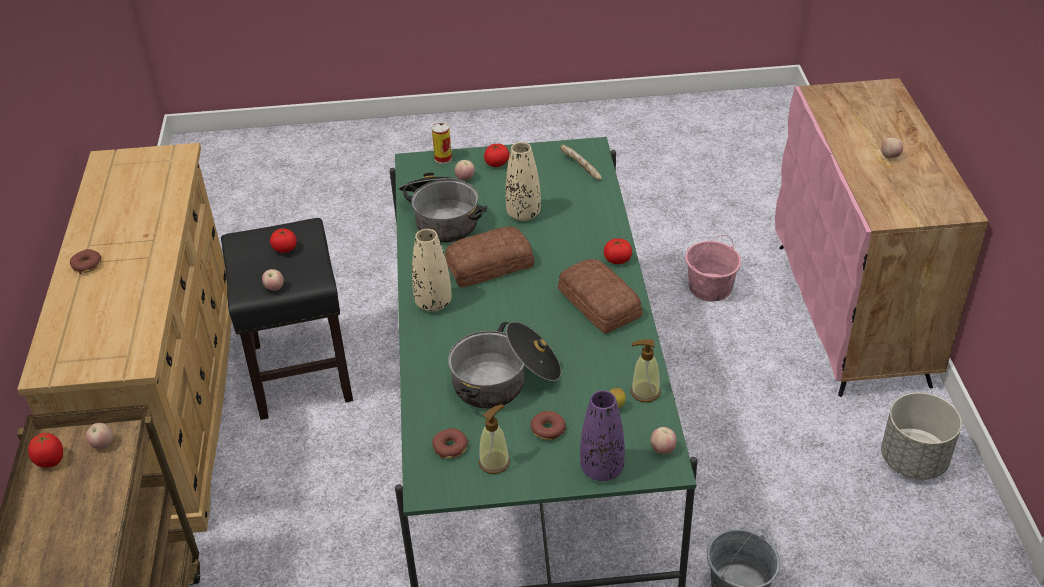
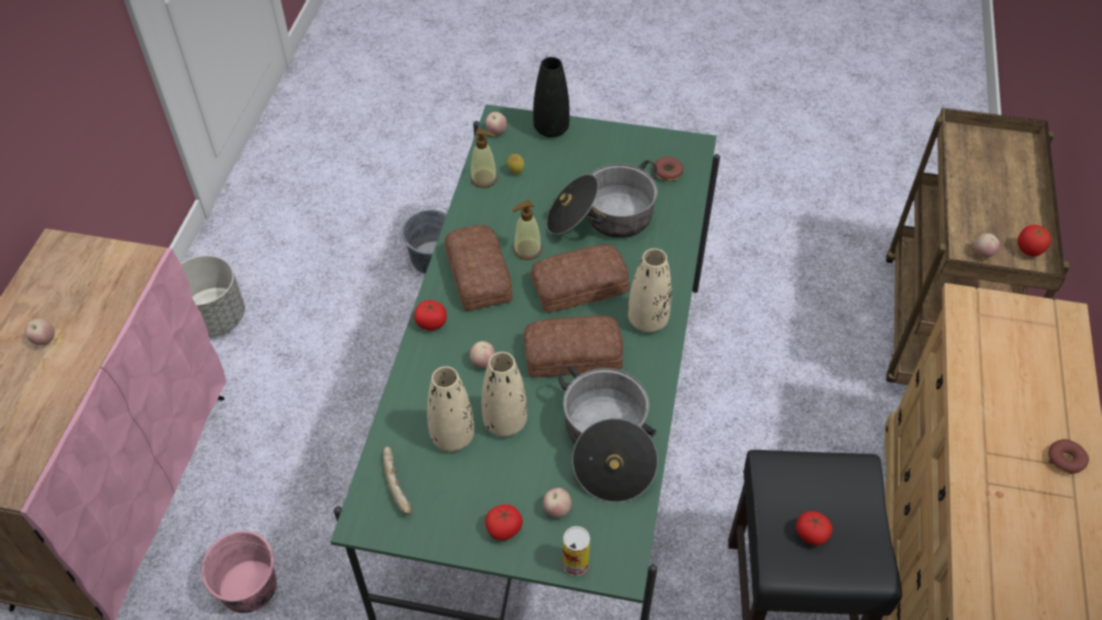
camera: 165 degrees left, 10 degrees up
apple [262,269,284,291] -> apple moved to [470,341,495,368]
soap dispenser [479,404,510,474] -> soap dispenser moved to [512,200,542,260]
donut [531,411,566,440] -> none
purple vase [580,390,625,481] -> black vase [533,57,570,137]
none -> beige vase [427,366,474,451]
none -> bread [530,245,630,313]

